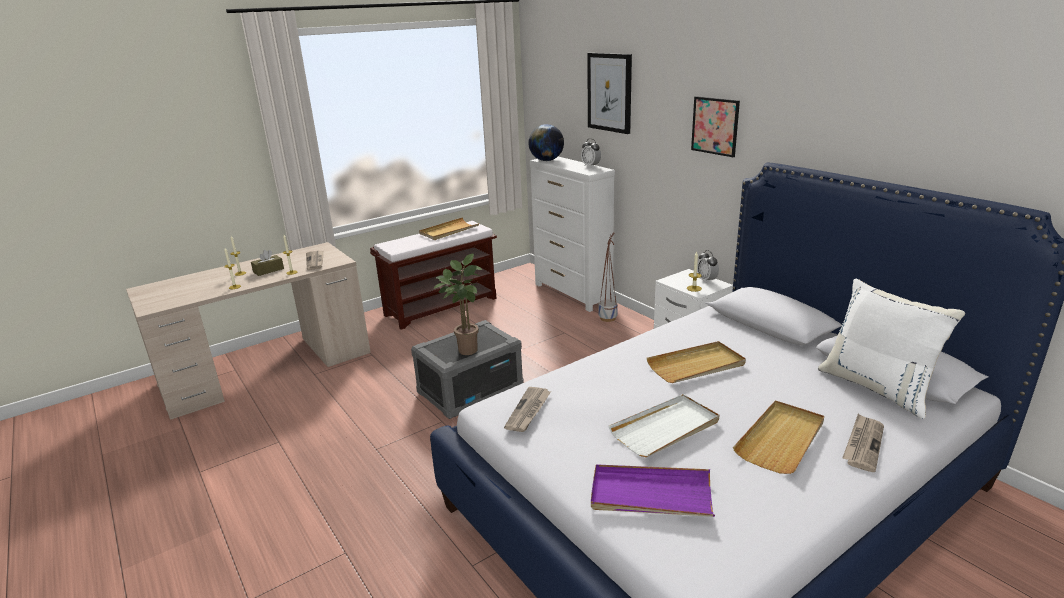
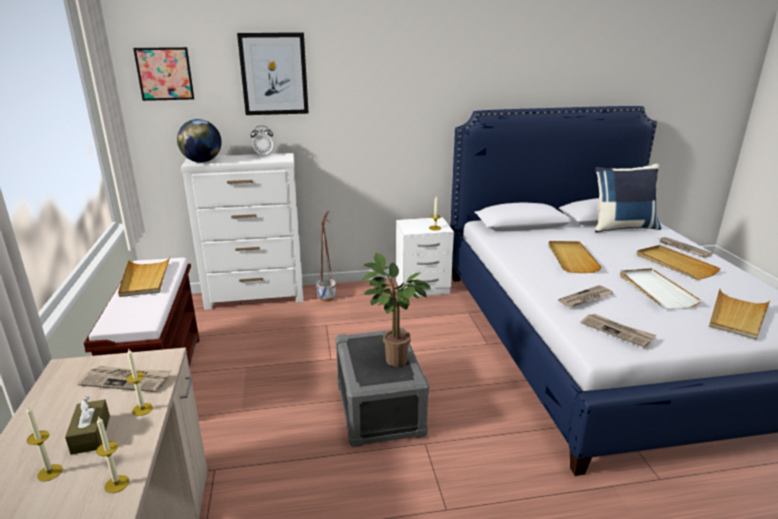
camera: 65 degrees left, 0 degrees up
purple tray [591,464,715,517] -> beige tray [709,289,770,340]
picture [691,96,740,157] -> picture moved to [133,47,194,101]
alarm clock [697,250,719,284] -> none
white pillow [818,279,965,419] -> blue pillow [595,164,662,233]
none -> newspaper [558,285,613,307]

